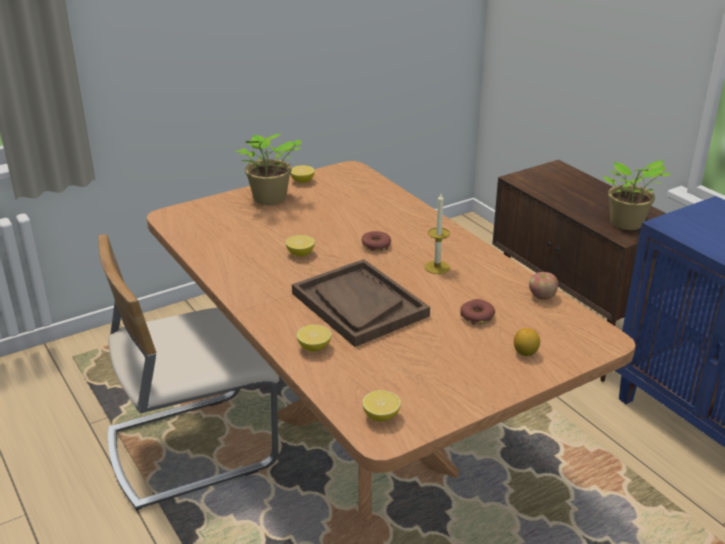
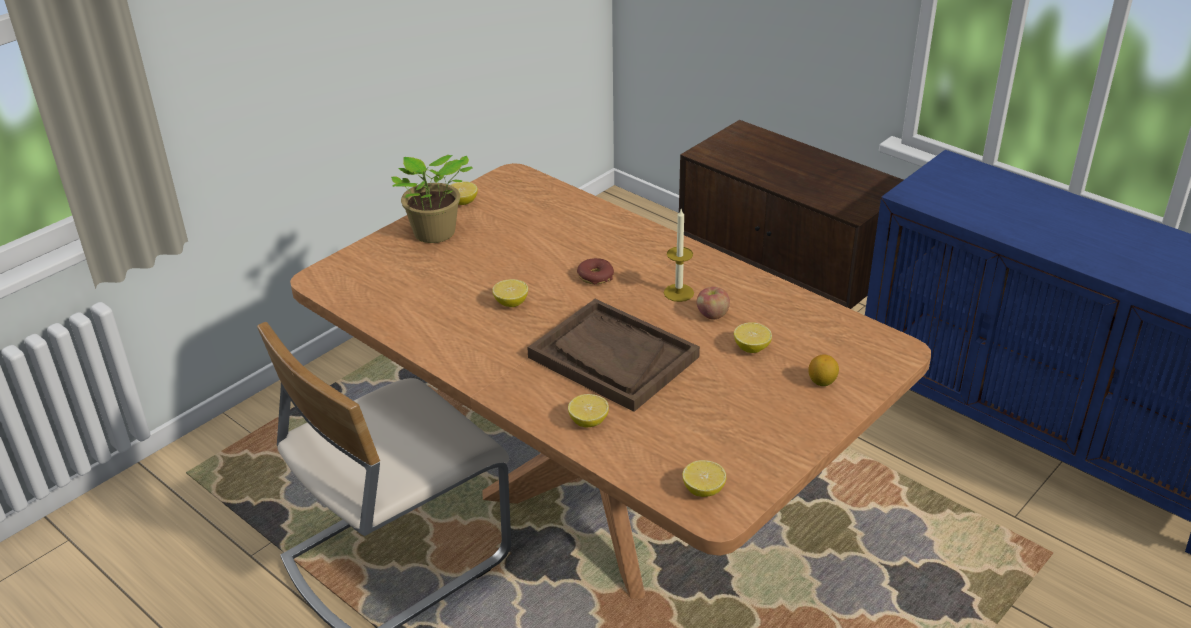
camera: 15 degrees left, 5 degrees up
donut [460,299,495,325] -> lemon [734,322,772,353]
apple [529,272,558,300] -> apple moved to [696,287,730,320]
potted plant [603,160,671,230] -> none

